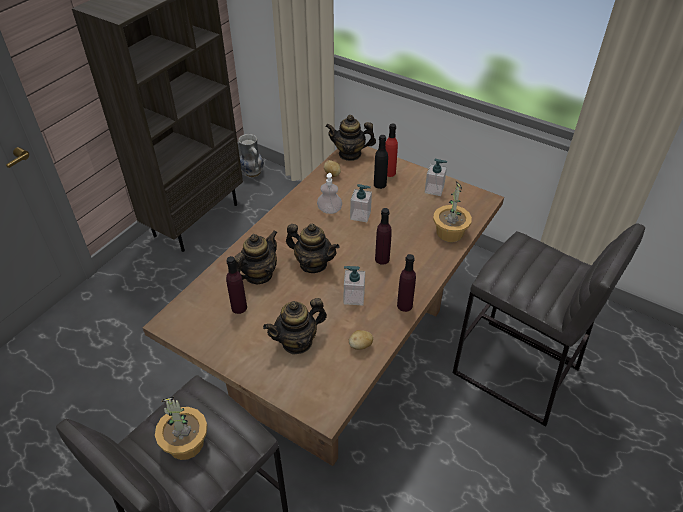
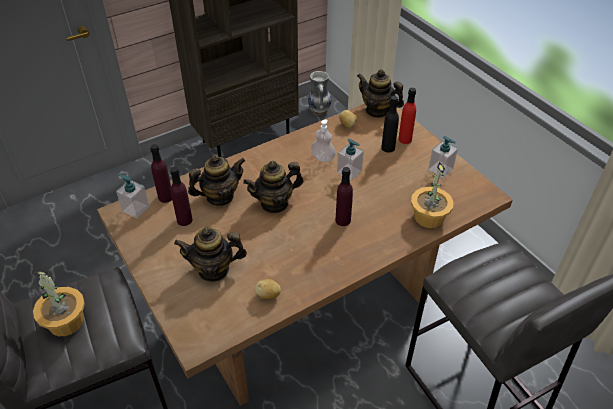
camera: 25 degrees right, 0 degrees up
teapot [286,223,339,273] -> teapot turned 105 degrees clockwise [243,161,303,213]
soap dispenser [344,266,365,305] -> soap dispenser moved to [116,174,150,218]
purple bottle [397,254,416,312] -> purple bottle moved to [150,144,172,203]

